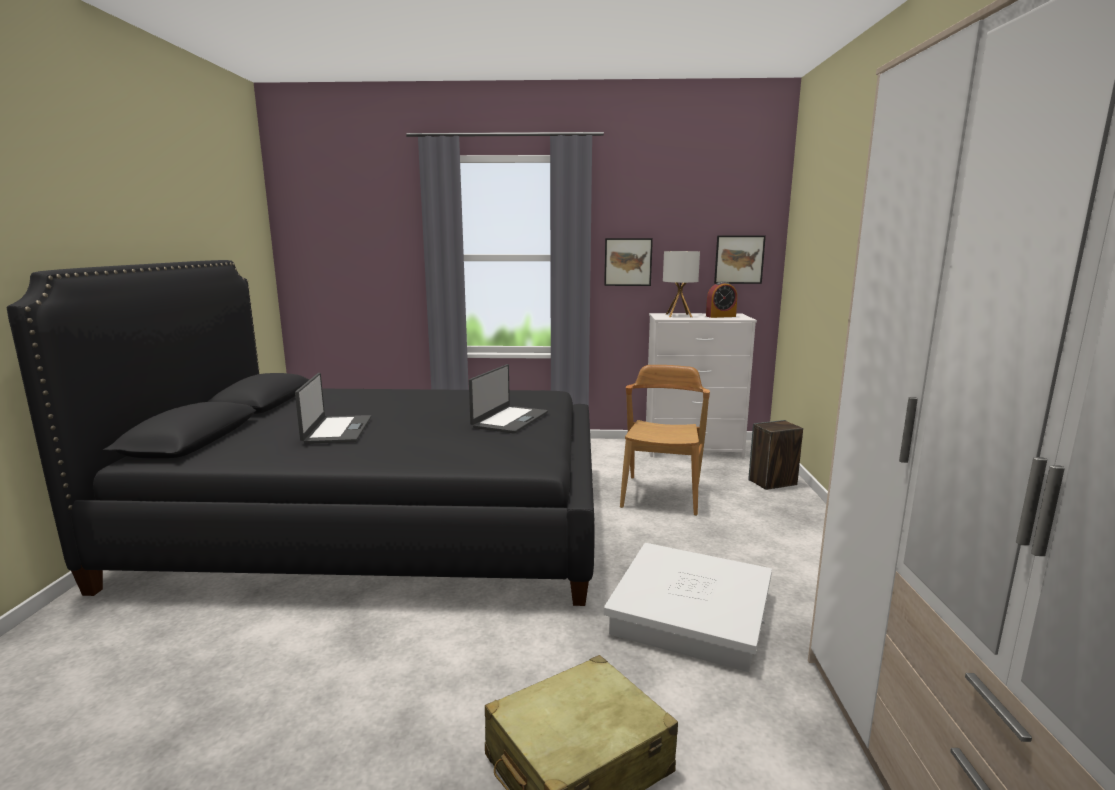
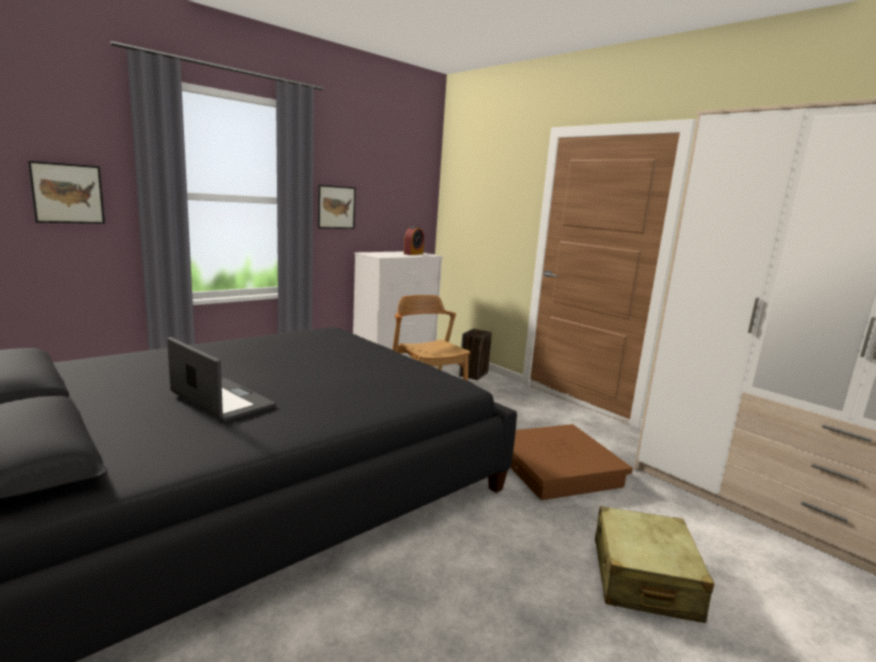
camera: 45 degrees left, 0 degrees up
laptop [469,364,548,434] -> none
white storage box [604,543,772,672] -> brown storage box [510,424,633,500]
table lamp [663,251,700,317] -> none
picture [714,236,766,284] -> picture moved to [28,161,105,224]

